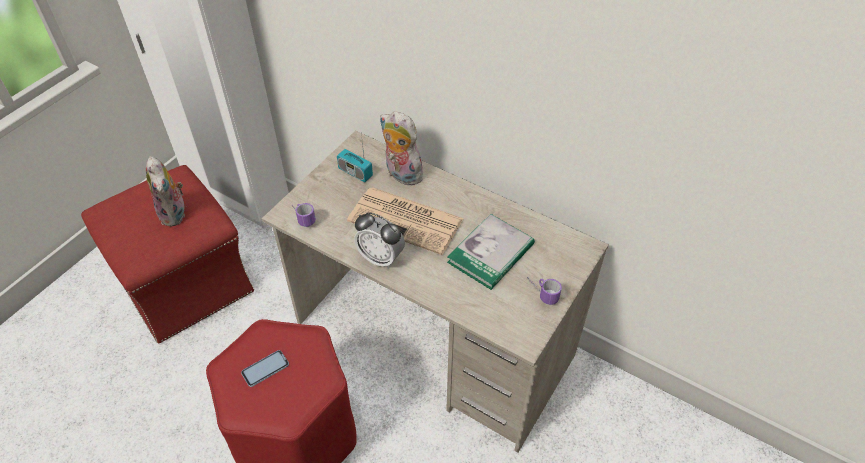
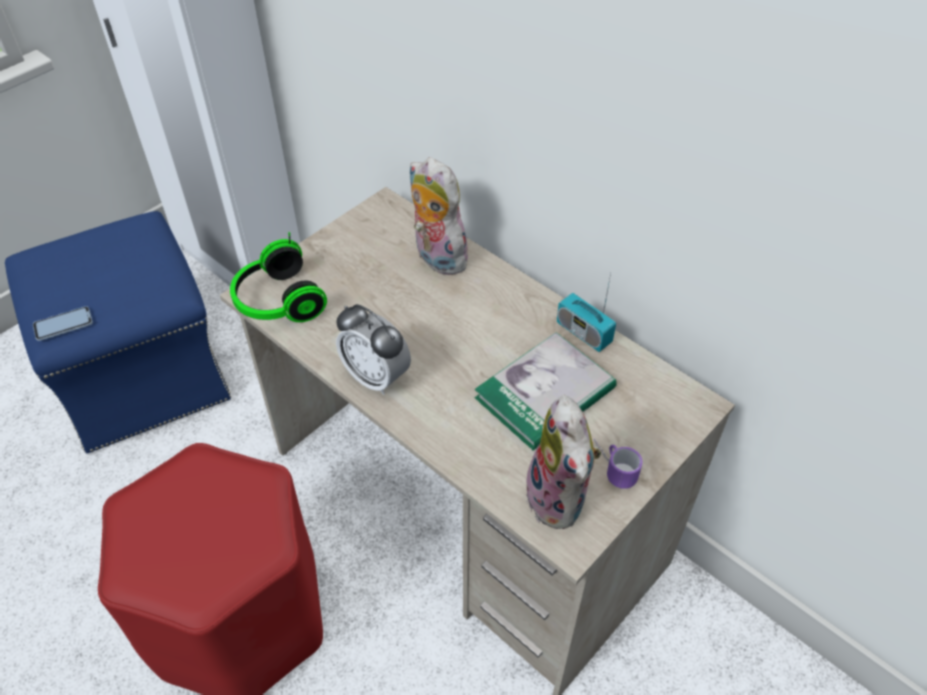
camera: 10 degrees right, 0 degrees up
red ottoman [81,165,254,344] -> blue ottoman [5,211,231,453]
plush toy [146,156,185,226] -> plush toy moved to [526,395,601,529]
phone [241,350,289,387] -> phone moved to [33,306,93,341]
mug [292,203,316,227] -> headphones [230,232,327,322]
radio [337,133,373,182] -> radio moved to [557,273,616,352]
newspaper [347,188,464,255] -> none

